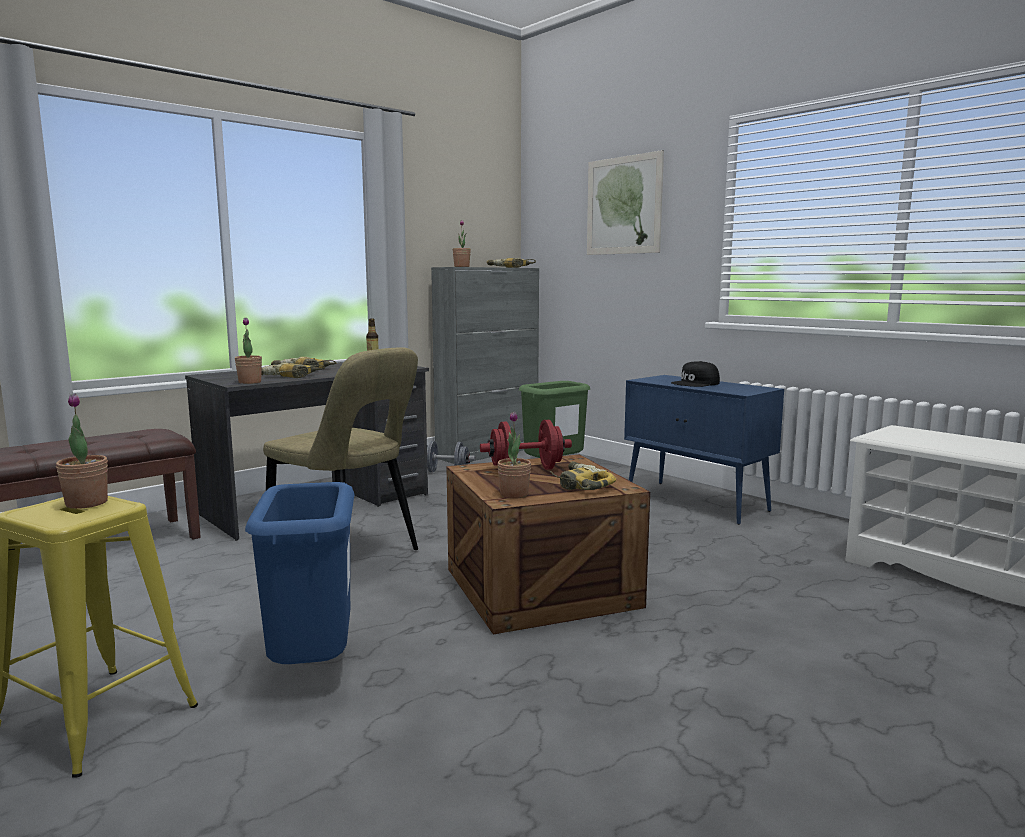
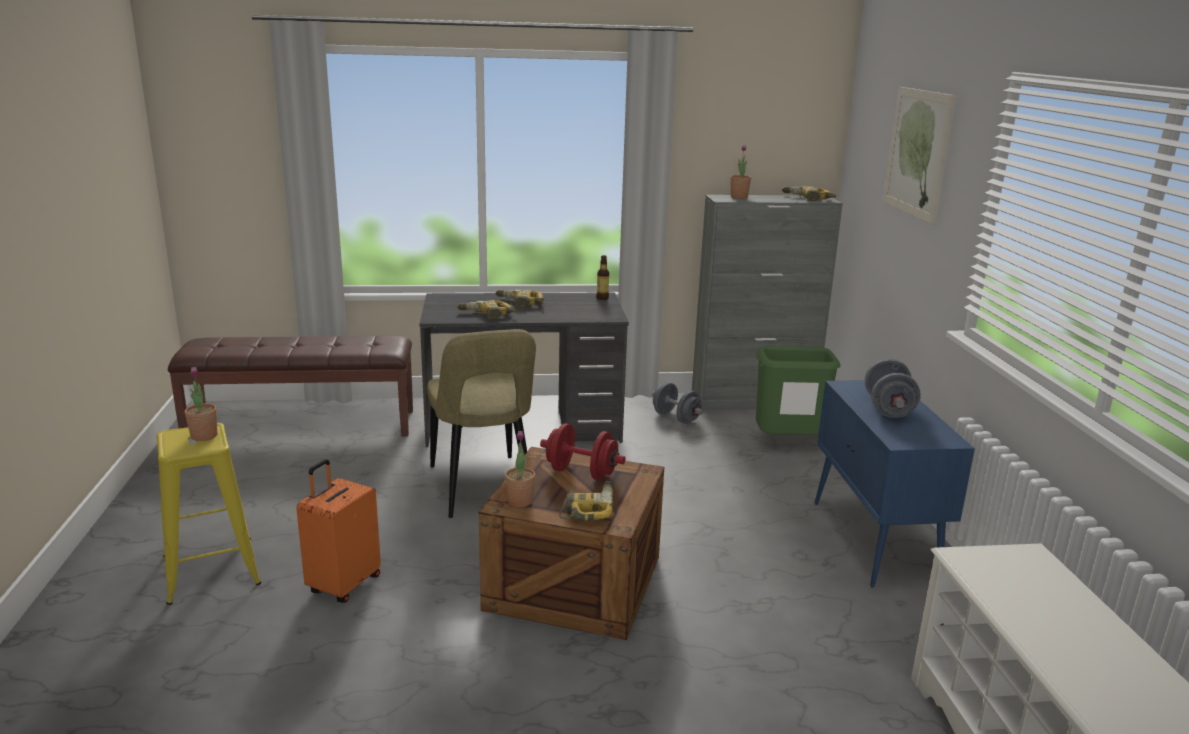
camera: 35 degrees right, 10 degrees up
potted plant [235,317,262,384] -> none
blue trash can [245,482,354,664] -> orange suitcase [296,459,381,603]
black cap [671,361,720,387] -> grey dumbbell [865,359,921,418]

